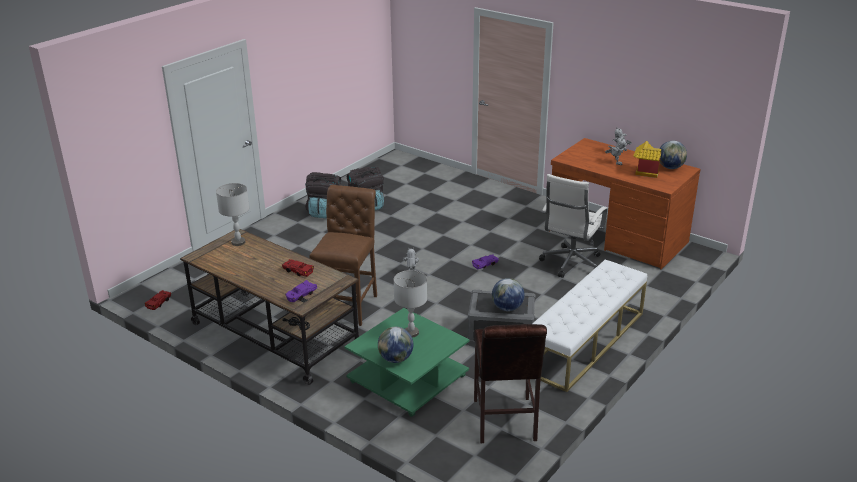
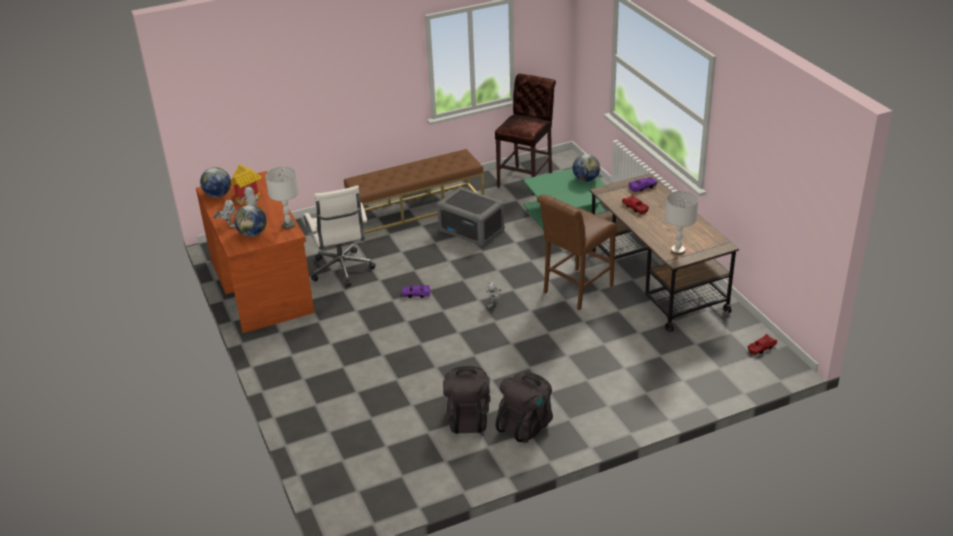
camera: 150 degrees left, 5 degrees up
grey table lamp [394,270,427,337] -> grey table lamp moved to [265,167,299,229]
globe [492,278,525,311] -> globe moved to [234,205,267,237]
white bench [533,259,647,392] -> brown bench [344,149,484,234]
white office chair [539,174,607,278] -> white office chair turned 105 degrees clockwise [304,185,376,287]

